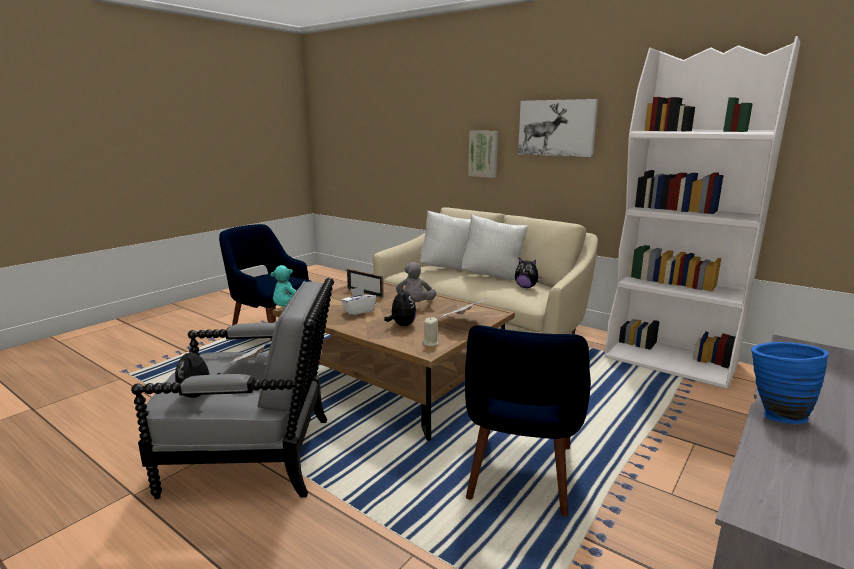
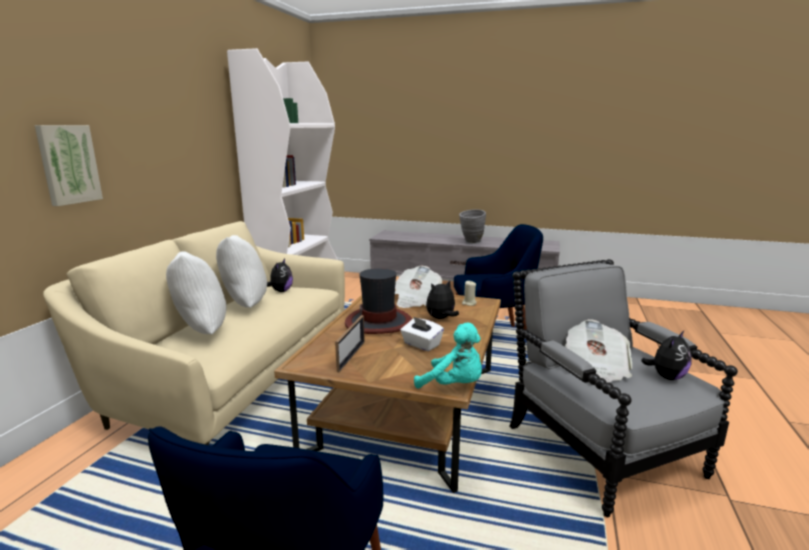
camera: 110 degrees left, 0 degrees up
grey plush toy [396,262,436,302] -> hat [345,268,412,334]
picture [518,99,598,157] -> none
blue vase [751,342,829,424] -> grey vase [459,209,486,244]

